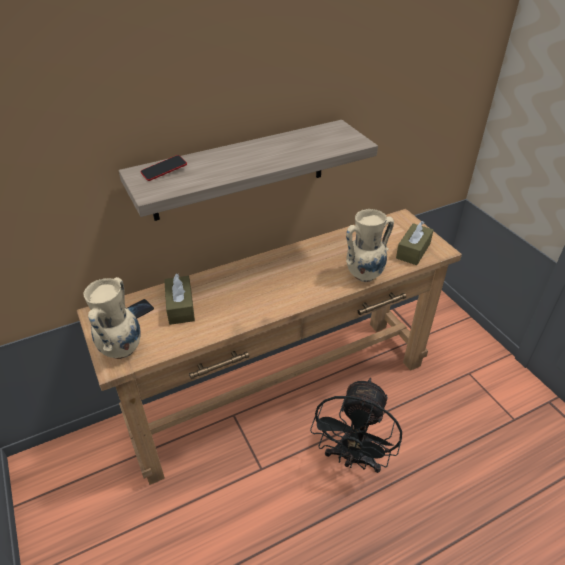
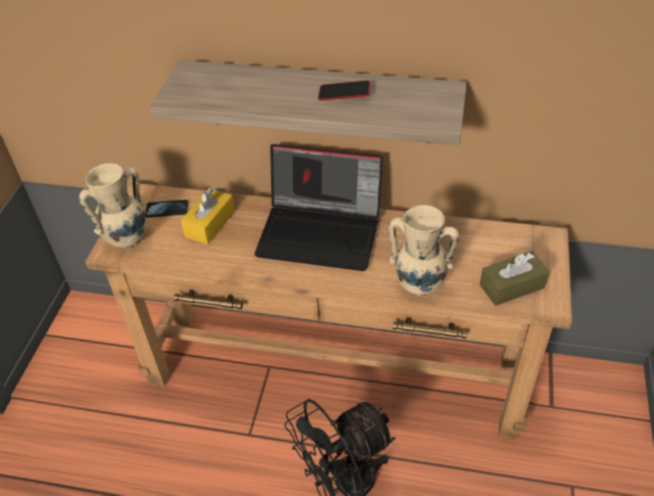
camera: 40 degrees right, 5 degrees up
phone [140,155,187,181] -> phone moved to [318,80,370,101]
brown tissue box [164,273,195,325] -> yellow tissue box [180,188,235,245]
none -> laptop [254,144,383,271]

